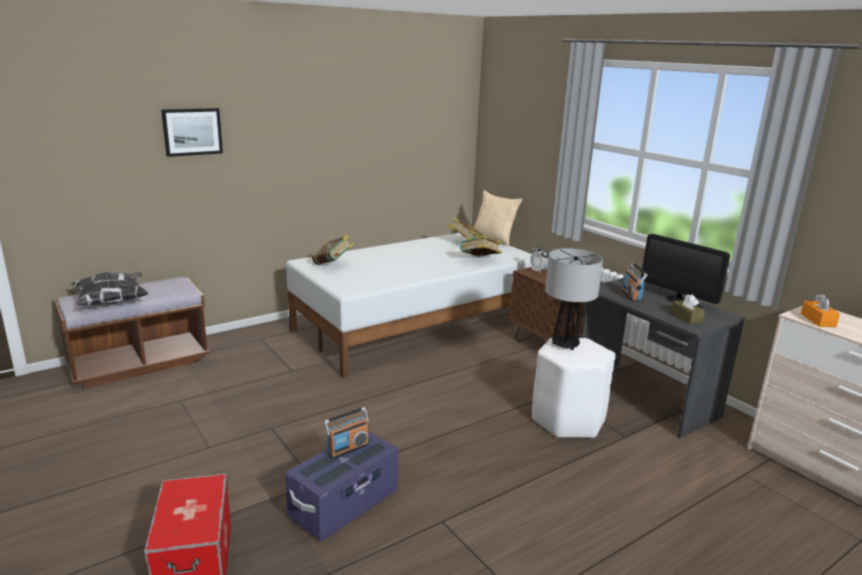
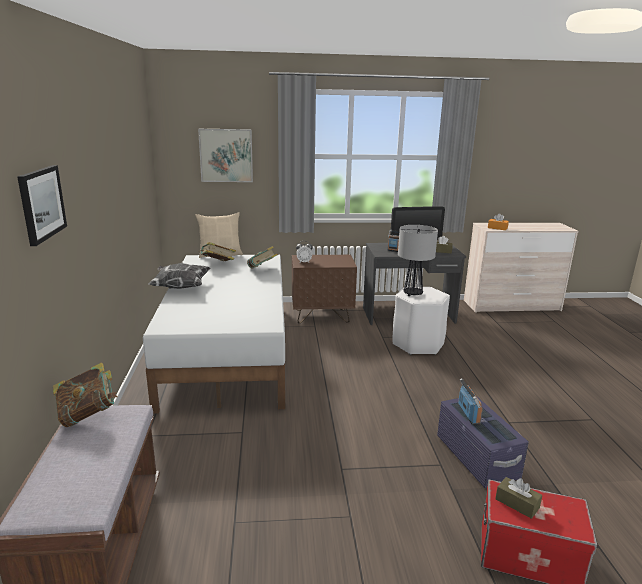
camera: 60 degrees left, 0 degrees up
pillow [71,272,149,305] -> pillow moved to [148,263,211,289]
book [312,235,354,265] -> book moved to [53,362,118,427]
none -> picture [198,129,253,182]
none -> brown tissue box [495,477,542,519]

